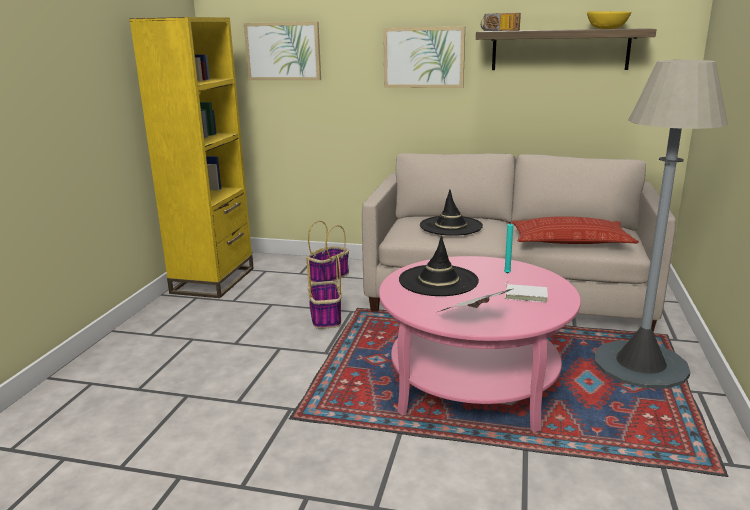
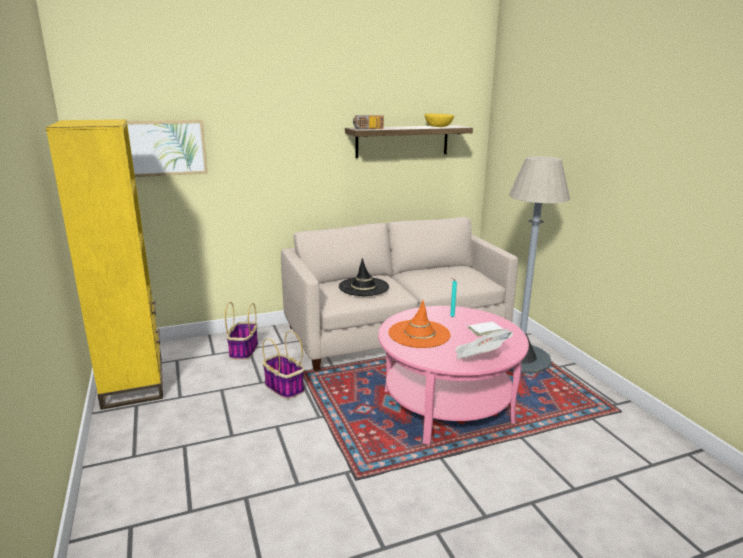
camera: 35 degrees left, 0 degrees up
picture [383,26,465,88] -> none
black hat [399,236,479,296] -> orange hat [388,300,451,348]
pillow [512,216,639,244] -> none

